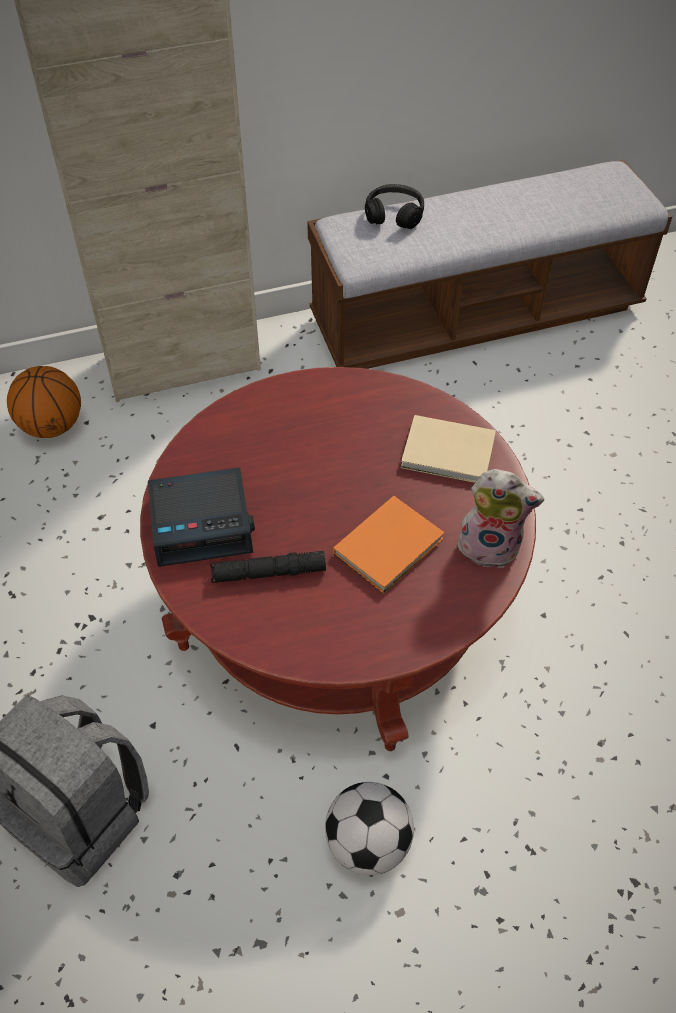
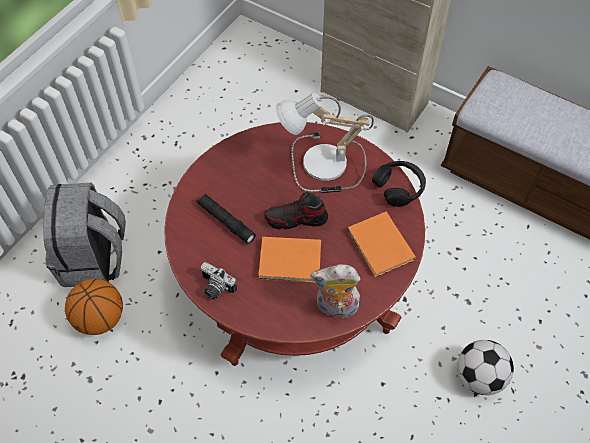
camera: 50 degrees right, 5 degrees up
basketball [7,366,81,438] -> basketball moved to [65,279,123,335]
alarm clock [148,467,255,567] -> none
football [325,782,414,875] -> football moved to [457,340,514,395]
black headphones [365,184,424,229] -> black headphones moved to [372,161,426,207]
beige book [401,415,496,483] -> orange book [348,212,416,277]
plush toy [458,469,544,568] -> plush toy turned 120 degrees clockwise [311,264,360,318]
none -> camera [201,262,237,300]
none -> shoe [264,192,328,230]
none -> table lamp [276,93,374,193]

